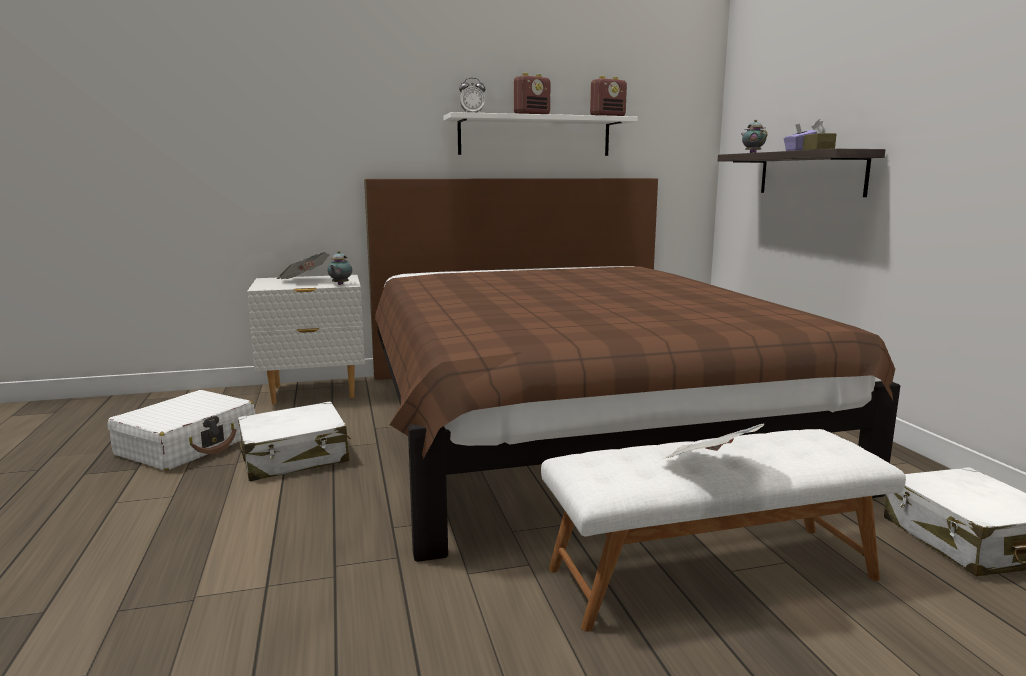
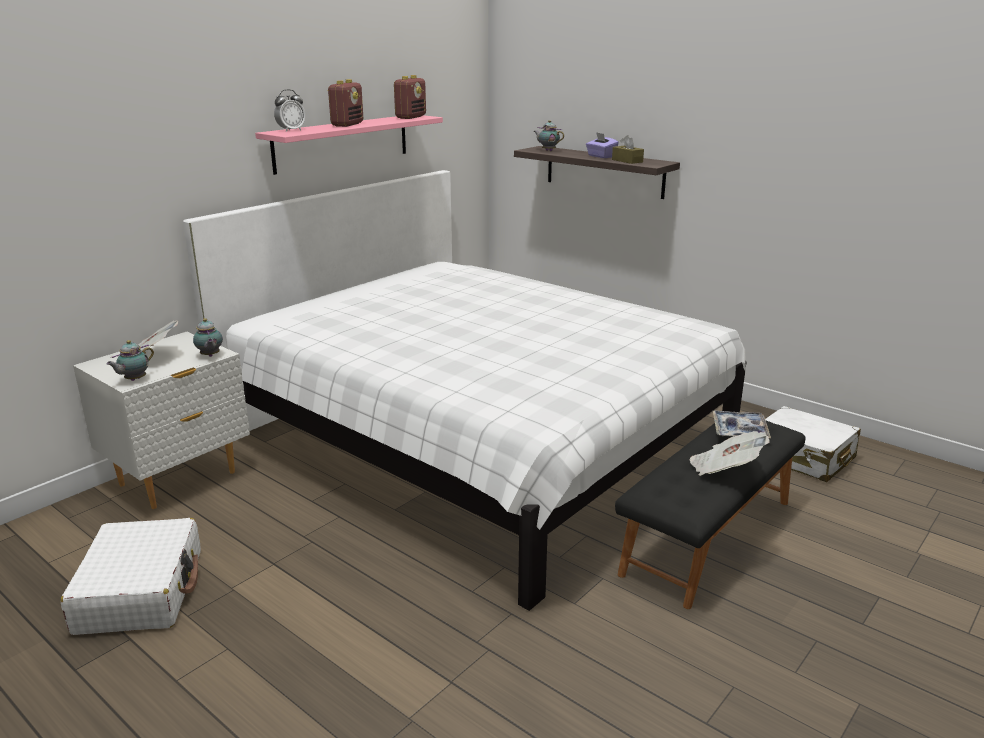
camera: 35 degrees left, 10 degrees up
white suitcase [238,401,351,481] -> none
brown bed [364,178,900,562] -> white bed [183,170,746,611]
white shelf [444,112,638,156] -> pink shelf [255,115,443,175]
white bench [541,429,906,632] -> black bench [615,421,805,609]
none -> teapot [106,340,154,381]
none -> tray [713,410,771,438]

